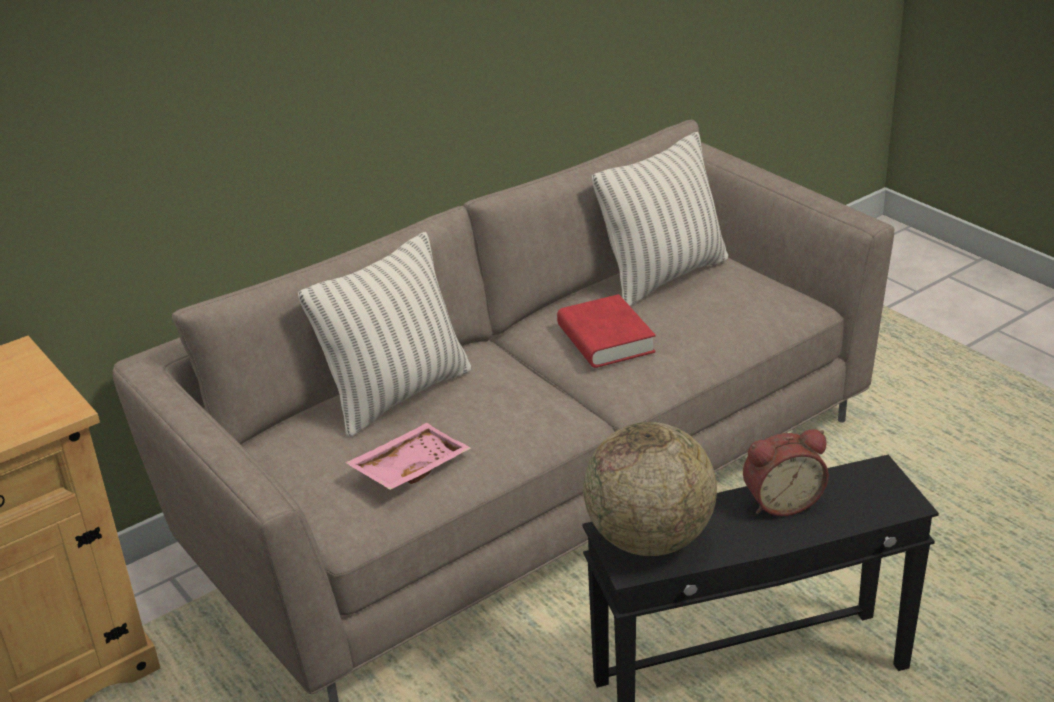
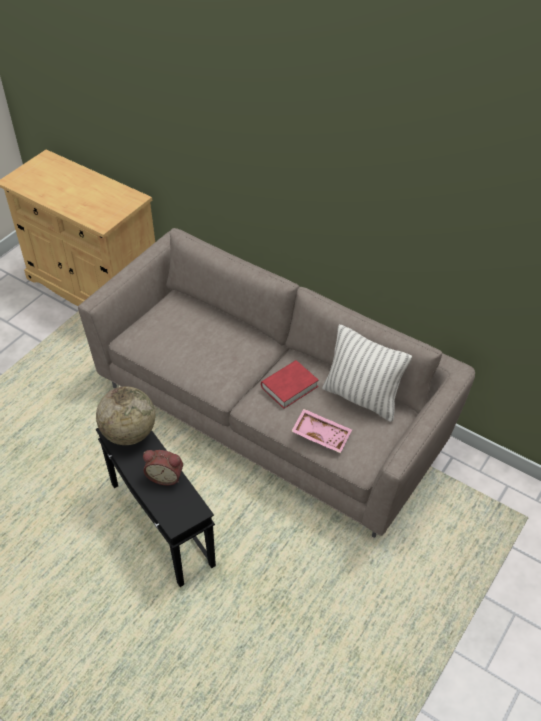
camera: 70 degrees right, 15 degrees up
pillow [298,232,471,437] -> none
pink tray [345,423,471,490] -> pink tray moved to [292,409,352,453]
alarm clock [743,429,829,516] -> alarm clock turned 45 degrees counterclockwise [143,450,183,485]

